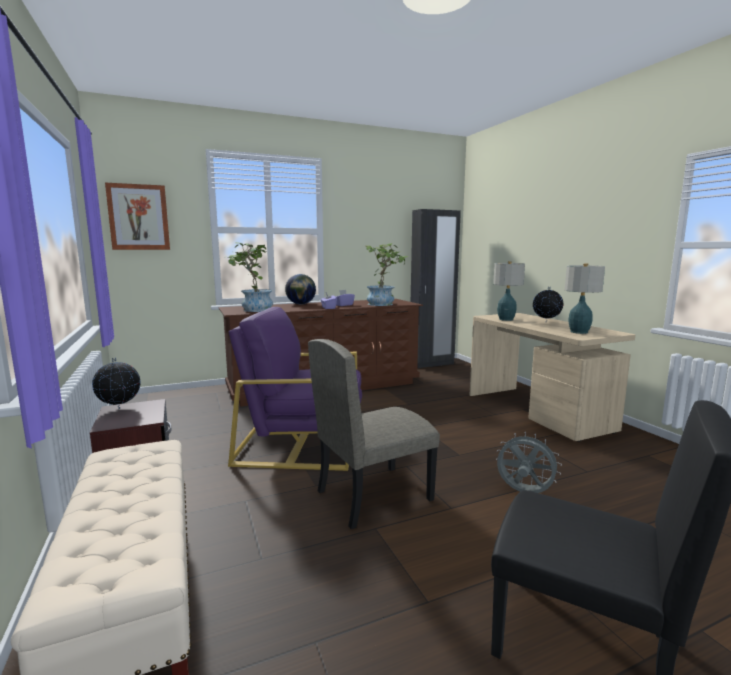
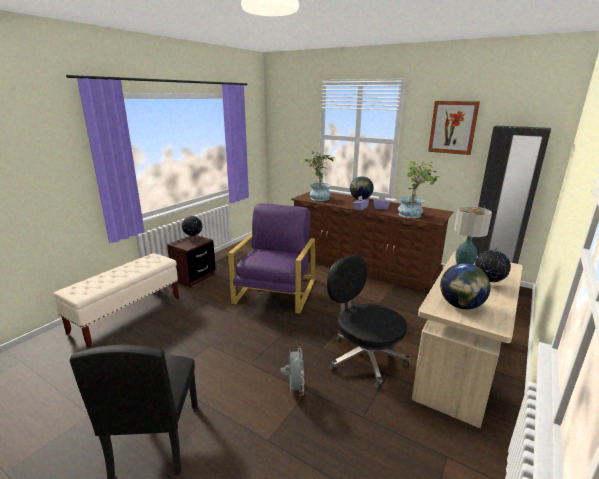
camera: 55 degrees right, 10 degrees up
picture [105,183,170,250] -> picture moved to [428,101,480,155]
purple armchair [228,307,362,471] -> purple armchair turned 45 degrees clockwise [228,203,315,314]
beige chair [308,339,440,529] -> none
table lamp [565,263,605,334] -> globe [440,263,491,309]
none -> black office chair [327,255,410,389]

